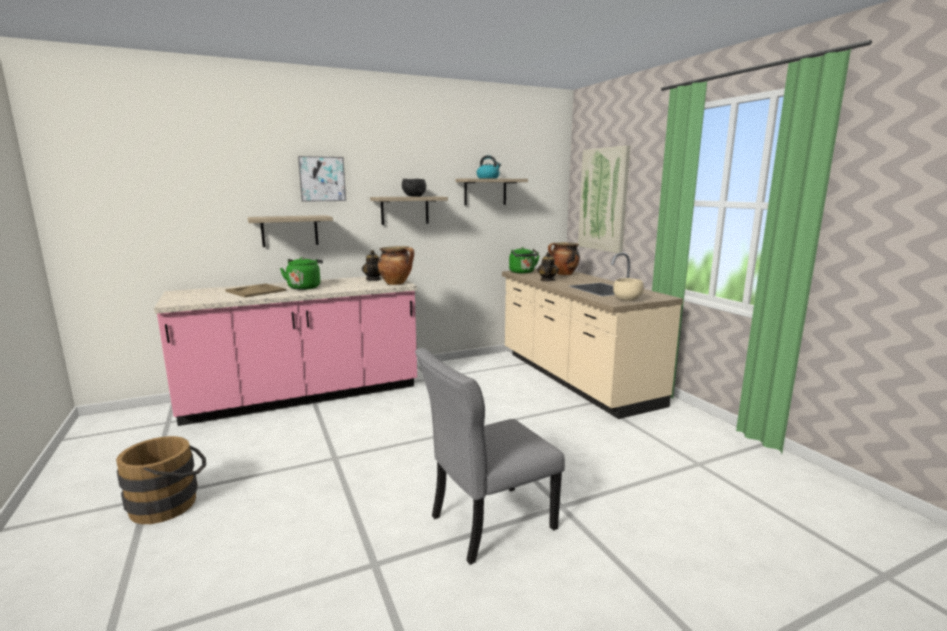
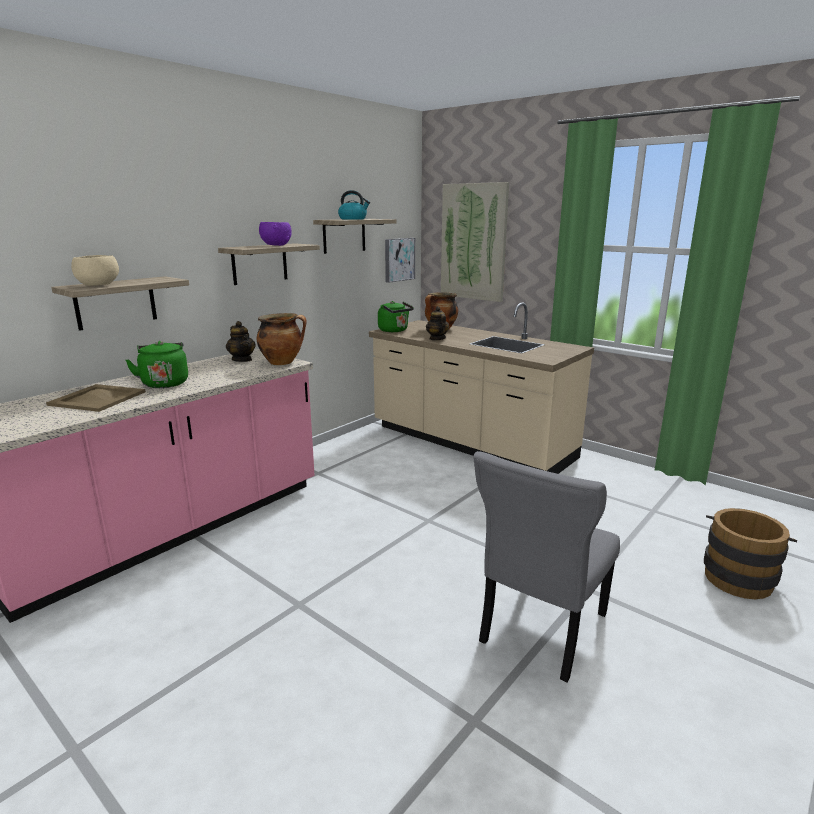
camera: 25 degrees left, 5 degrees up
brown bucket [116,436,206,524] -> brown bucket moved to [704,508,797,599]
picture [298,156,346,202] -> picture moved to [385,238,415,283]
black bowl [402,179,426,197] -> purple bowl [259,222,292,246]
beige bowl [613,278,644,301] -> beige bowl moved to [71,255,119,286]

